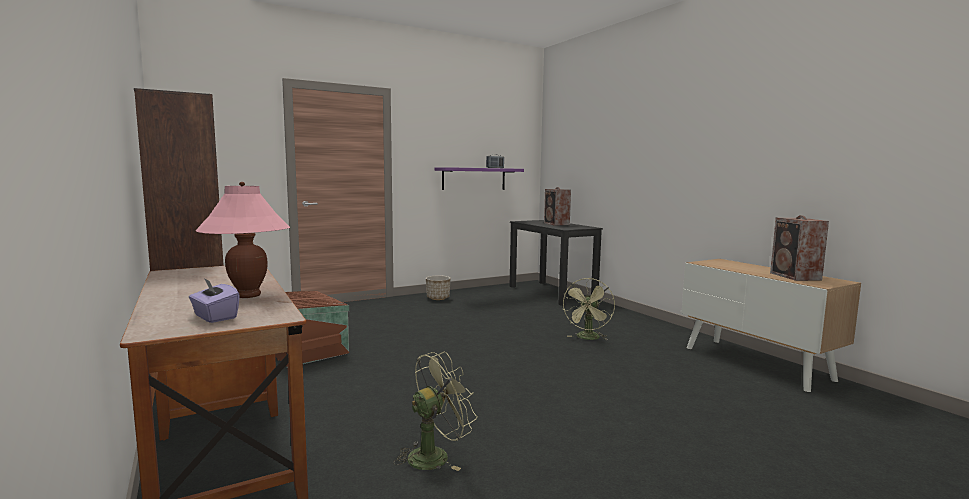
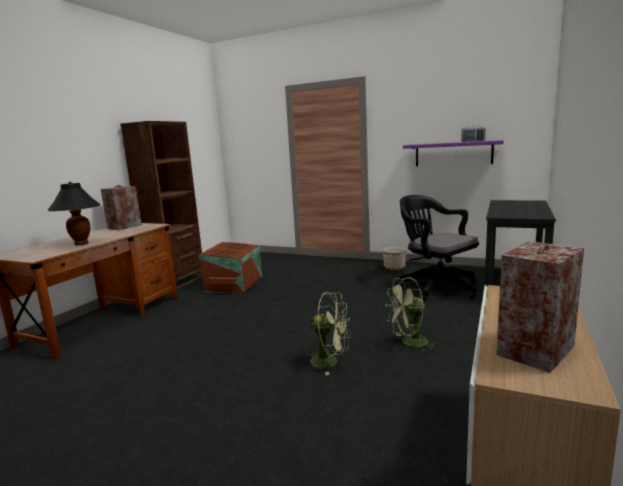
camera: 55 degrees right, 5 degrees up
purple tissue box [189,278,240,323] -> none
pink table lamp [196,182,290,298] -> black table lamp [47,182,101,245]
green fan [393,351,477,471] -> green fan moved to [305,292,351,375]
speaker [544,187,571,226] -> speaker moved to [101,185,142,230]
none -> black office chair [400,195,479,300]

